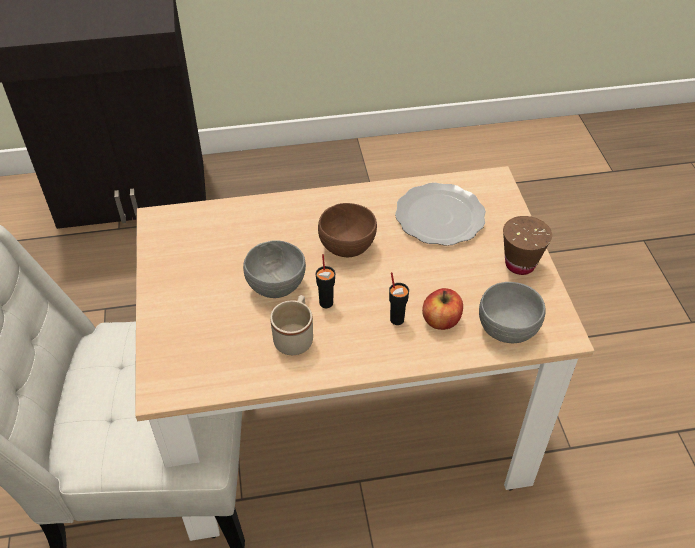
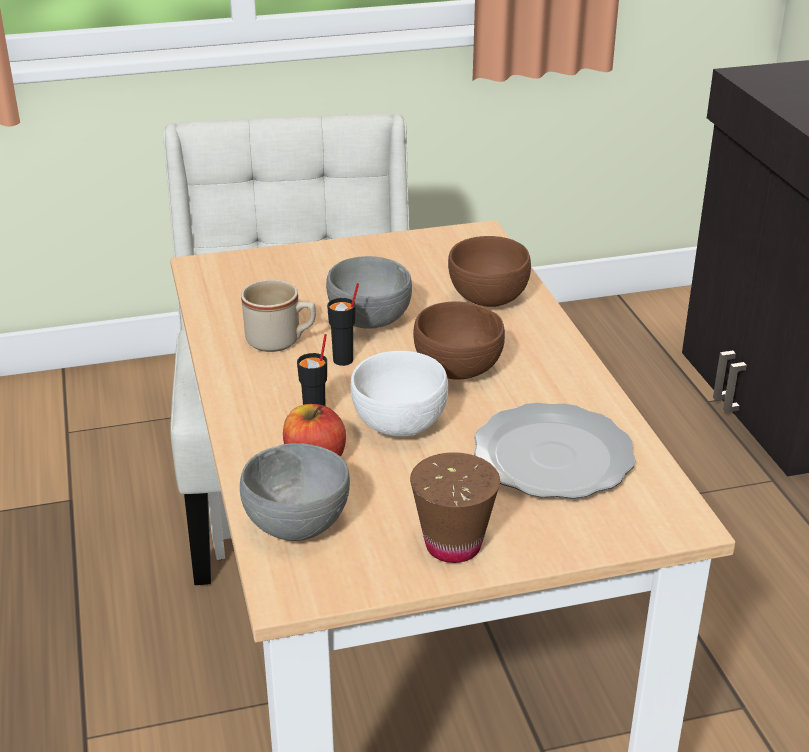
camera: 85 degrees right, 15 degrees down
none -> white bowl [351,351,448,437]
none -> brown bowl [448,236,531,307]

